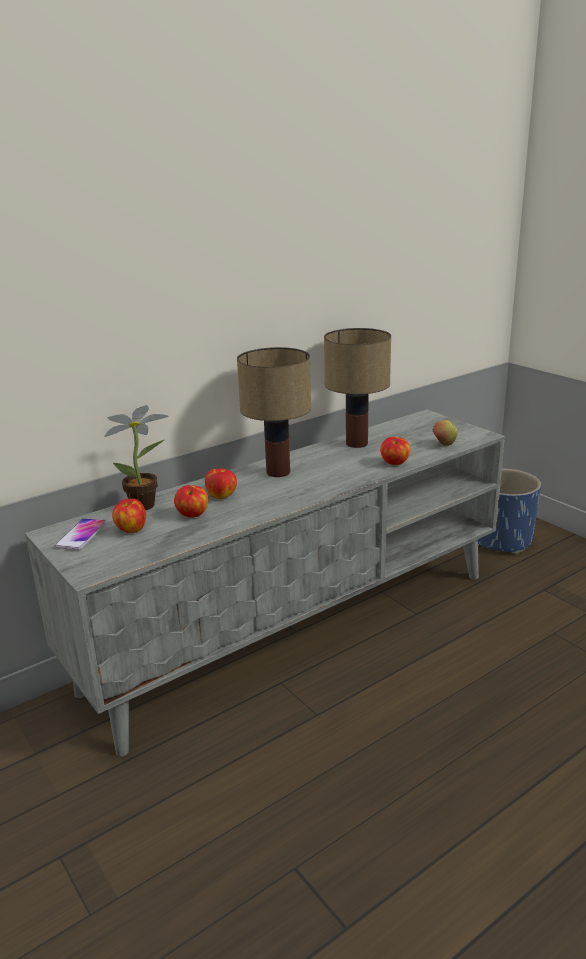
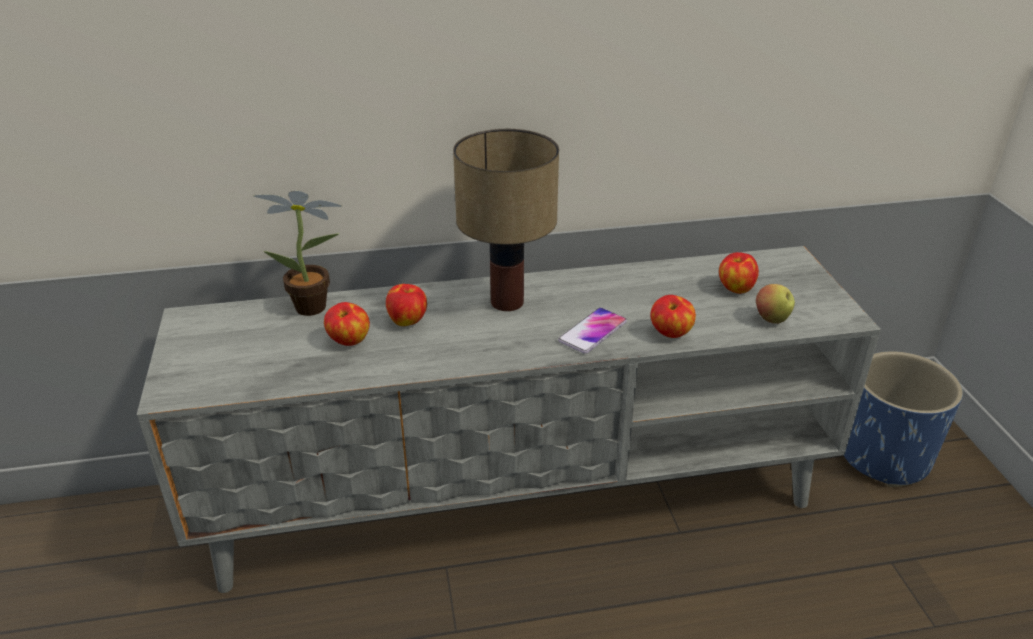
camera: 25 degrees right, 10 degrees up
phone [55,518,107,550] -> phone moved to [558,308,627,354]
apple [112,498,146,533] -> apple moved to [719,252,759,294]
table lamp [324,328,391,448] -> none

